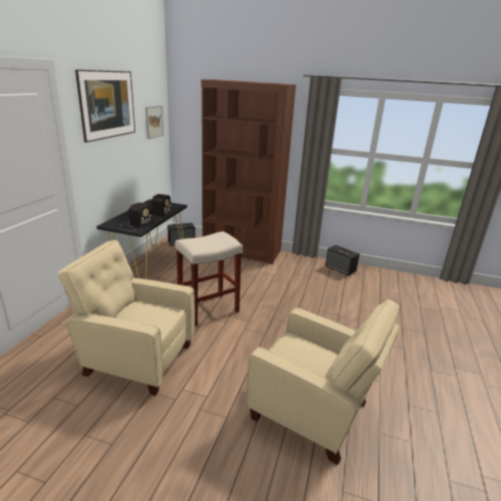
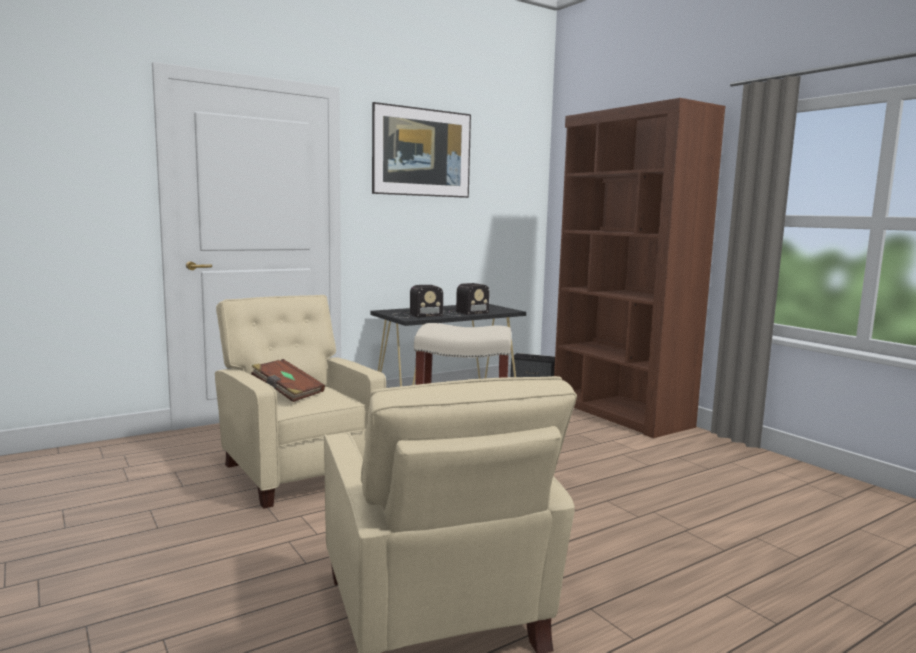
camera: 40 degrees right, 15 degrees down
picture [145,106,164,139] -> none
speaker [325,245,360,276] -> none
none -> brown book [251,359,325,402]

